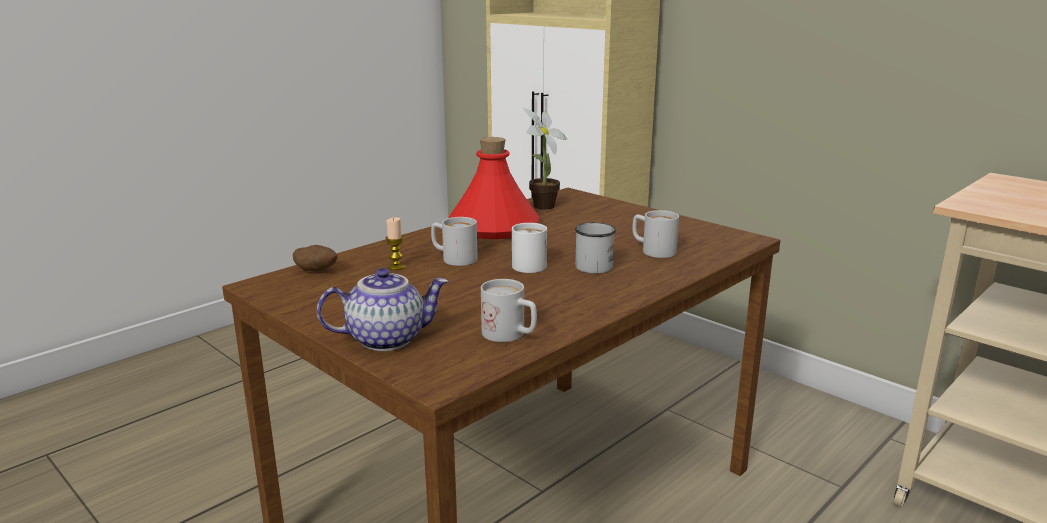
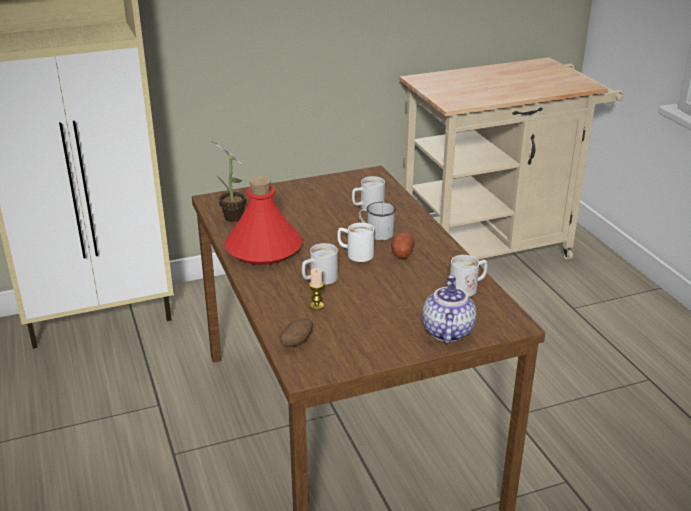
camera: 65 degrees left, 10 degrees up
none -> potato [391,231,415,258]

